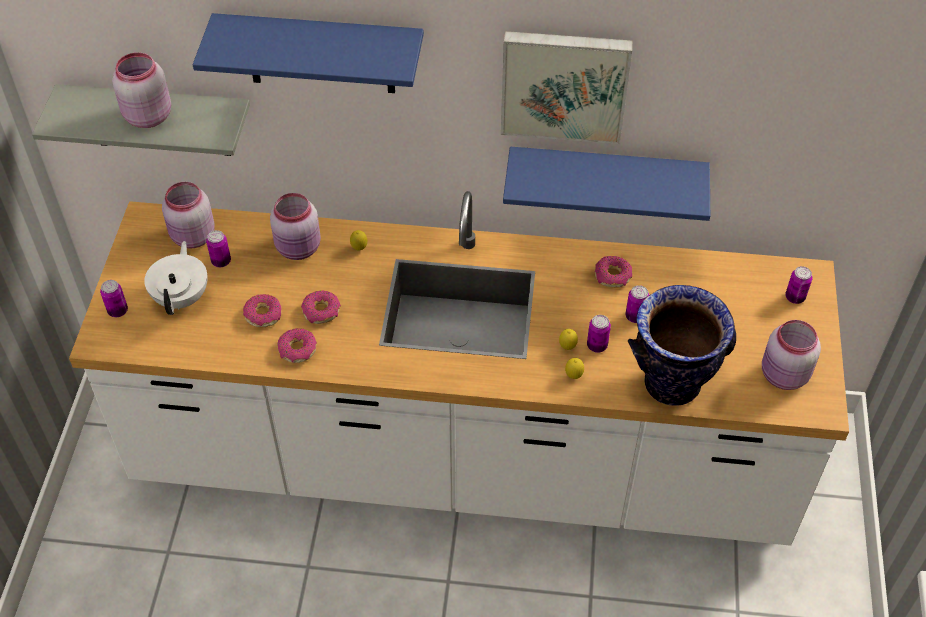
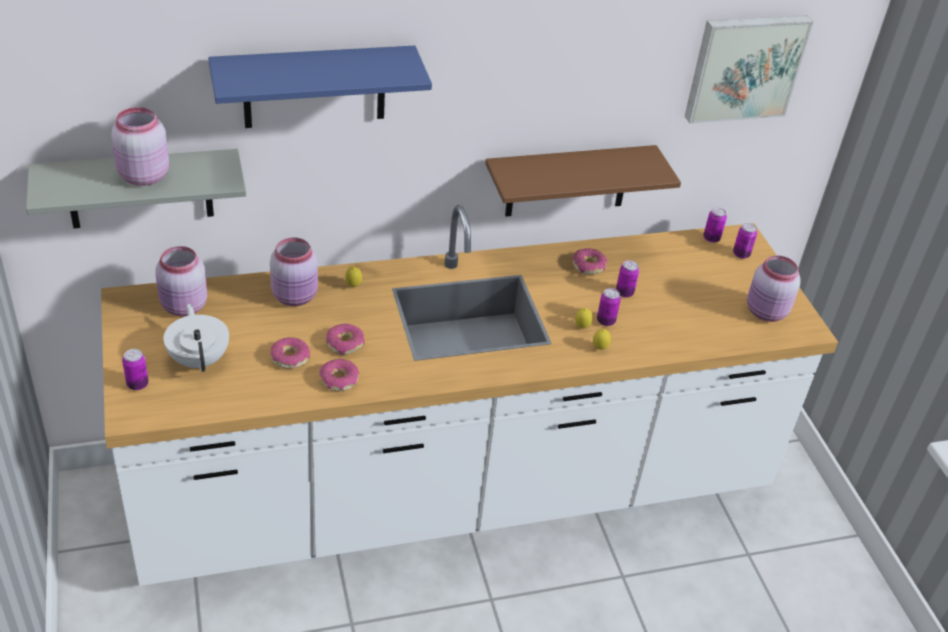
camera: 25 degrees left, 10 degrees down
can [206,230,231,267] -> can moved to [704,207,727,243]
picture [501,31,633,144] -> picture moved to [685,15,813,123]
blue shelf [503,147,710,221] -> brown shelf [485,145,681,217]
vase [628,285,736,406] -> none

